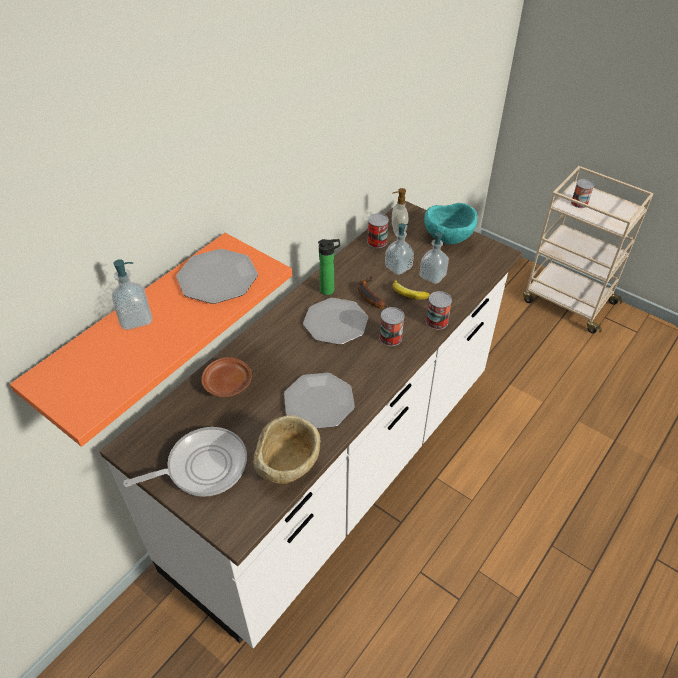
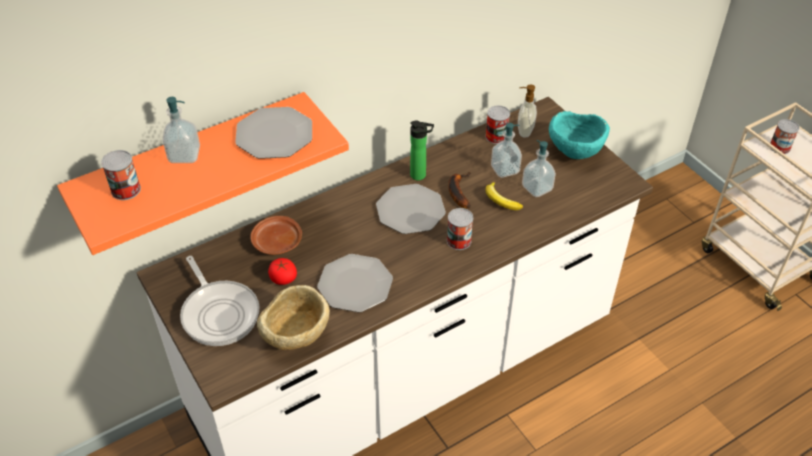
camera: 20 degrees right, 0 degrees up
frying pan [123,427,247,497] -> frying pan turned 60 degrees clockwise [180,256,259,346]
can [426,291,452,330] -> can moved to [101,150,141,200]
none -> tomato [268,258,297,285]

